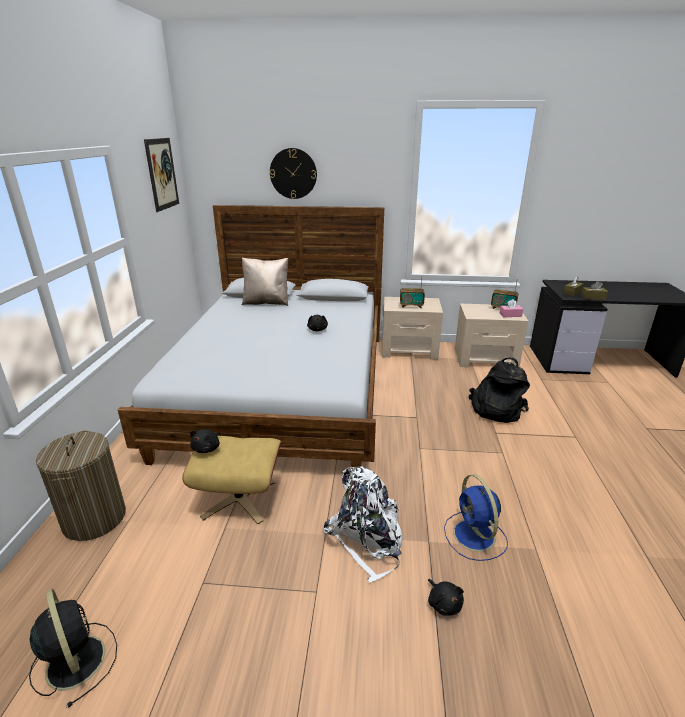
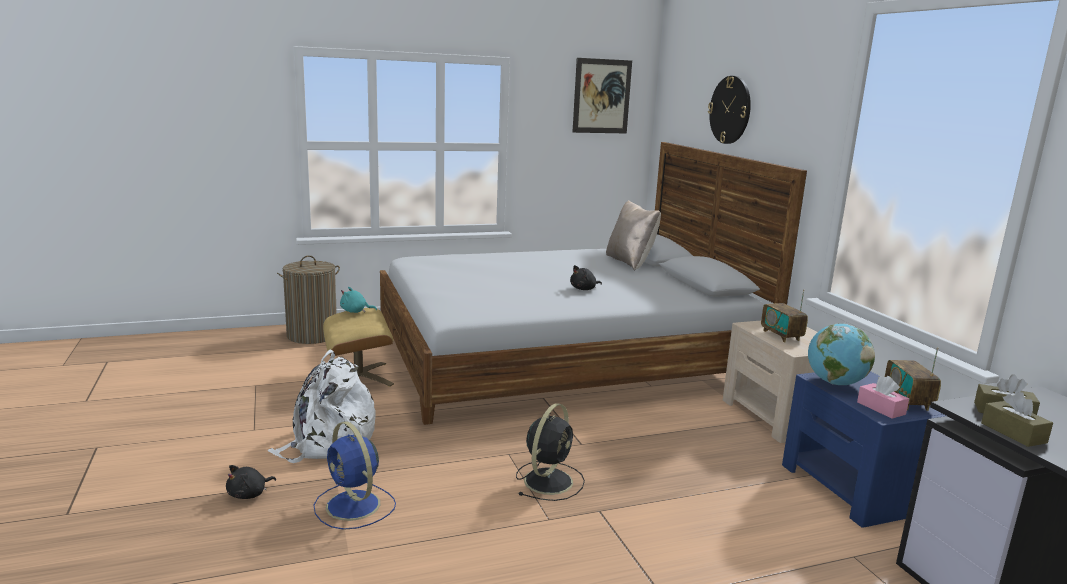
camera: 65 degrees right, 10 degrees down
black fan [29,589,117,708] -> black fan moved to [516,403,585,501]
black plush toy [190,429,220,453] -> turquoise plush toy [340,287,377,313]
blue fan [444,474,508,561] -> blue fan turned 90 degrees counterclockwise [314,421,396,530]
beige nightstand [455,304,528,367] -> blue nightstand [782,371,946,528]
black backpack [469,357,530,423] -> none
none -> globe [808,323,875,385]

